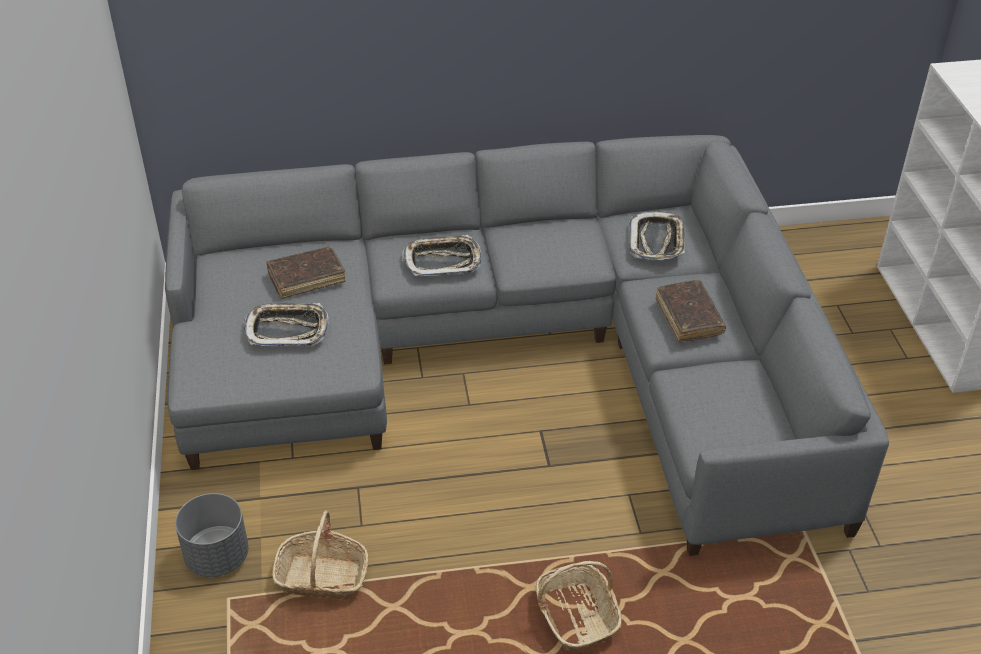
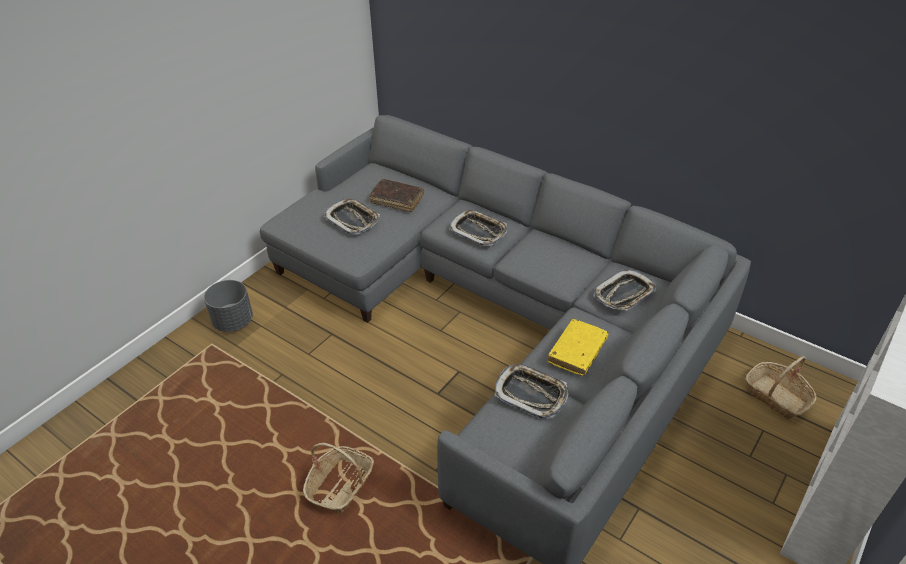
camera: 45 degrees right, 0 degrees up
basket [272,510,368,599] -> basket moved to [745,356,817,419]
brown book [656,280,726,343] -> yellow book [548,319,609,376]
none -> tray [495,364,568,419]

